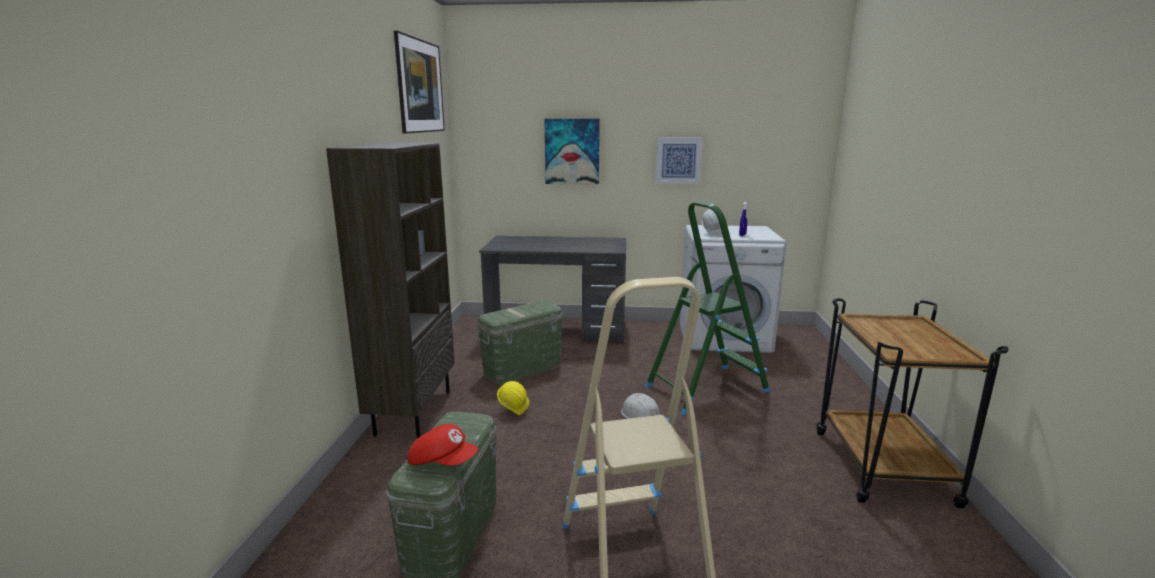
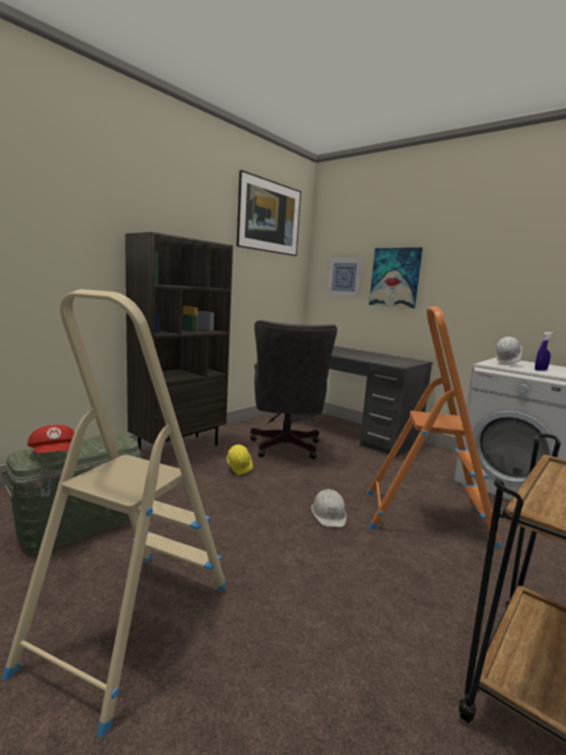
camera: 35 degrees right, 5 degrees down
green storage box [476,301,564,385] -> grey office chair [250,320,337,459]
green step ladder [645,201,770,415] -> orange step ladder [367,306,501,548]
picture [655,137,703,184] -> picture moved to [327,258,363,297]

